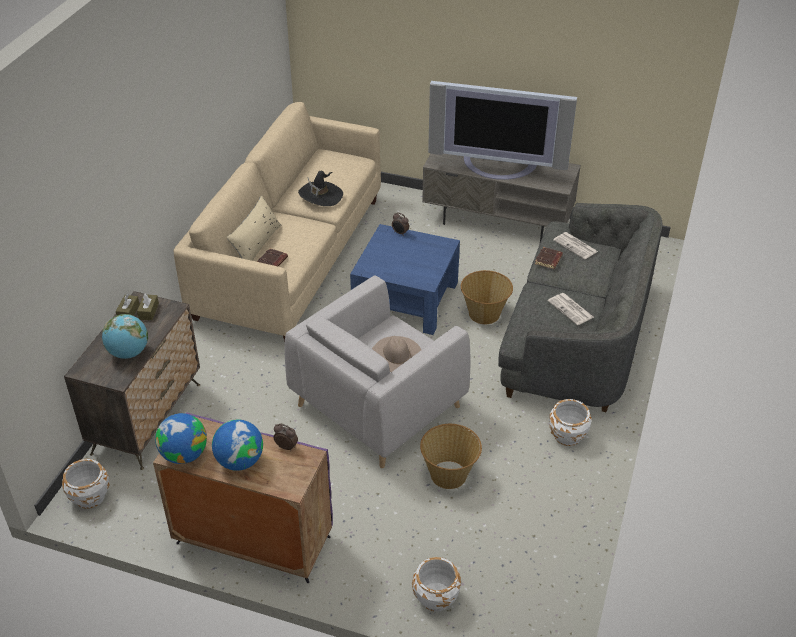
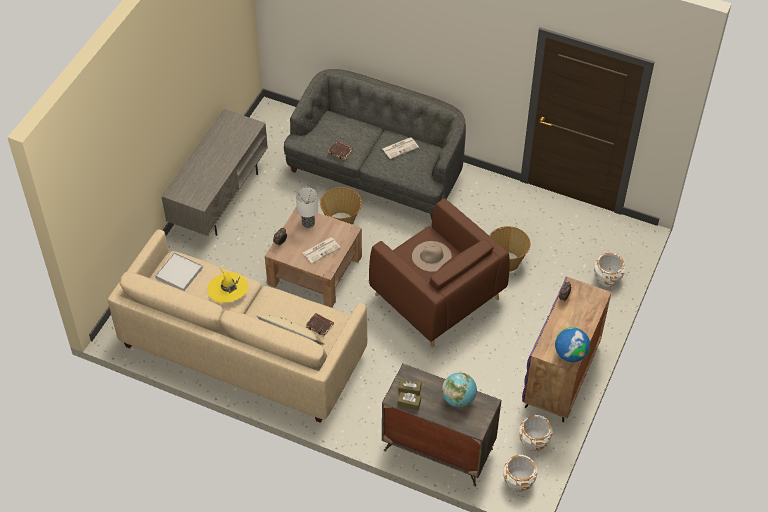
camera: 85 degrees left, 10 degrees up
globe [212,419,263,471] -> none
grey armchair [285,275,470,468] -> brown armchair [369,198,510,348]
black hat [298,171,343,206] -> yellow hat [207,268,248,303]
blue coffee table [350,224,460,335] -> brown coffee table [265,206,362,308]
television [428,81,577,180] -> none
white planter [549,399,592,446] -> white planter moved to [519,415,553,451]
newspaper [553,232,598,259] -> newspaper moved to [303,237,341,264]
none -> white tray [155,252,203,291]
none -> table lamp [296,187,318,228]

